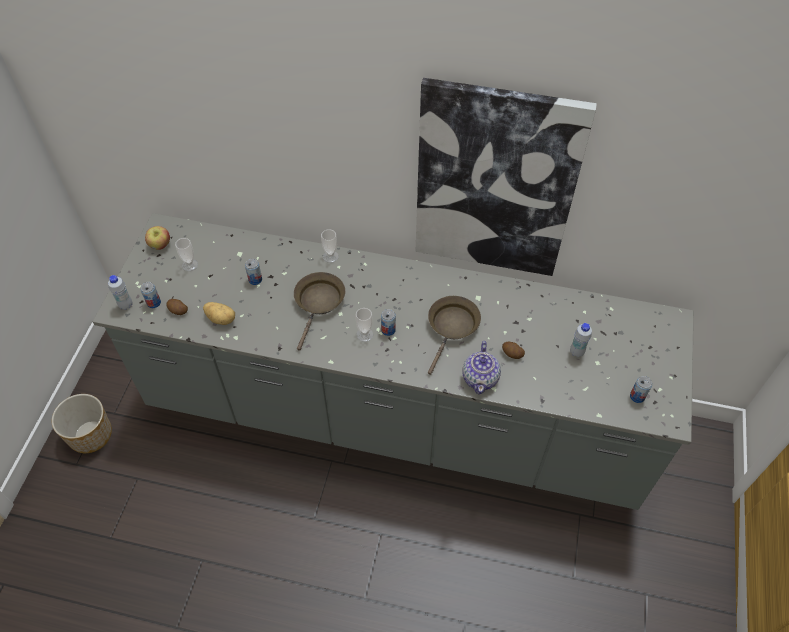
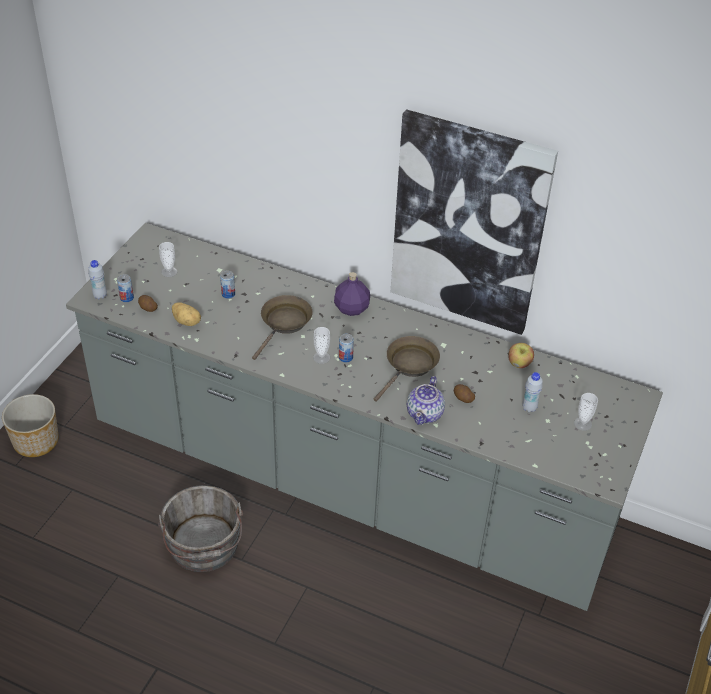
camera: 10 degrees right, 10 degrees down
apple [145,226,170,250] -> apple moved to [508,343,534,368]
cup [321,229,339,263] -> cup moved to [574,393,598,431]
can [630,376,652,403] -> none
none -> grey bucket [158,485,243,572]
none -> purple bottle [334,272,370,316]

